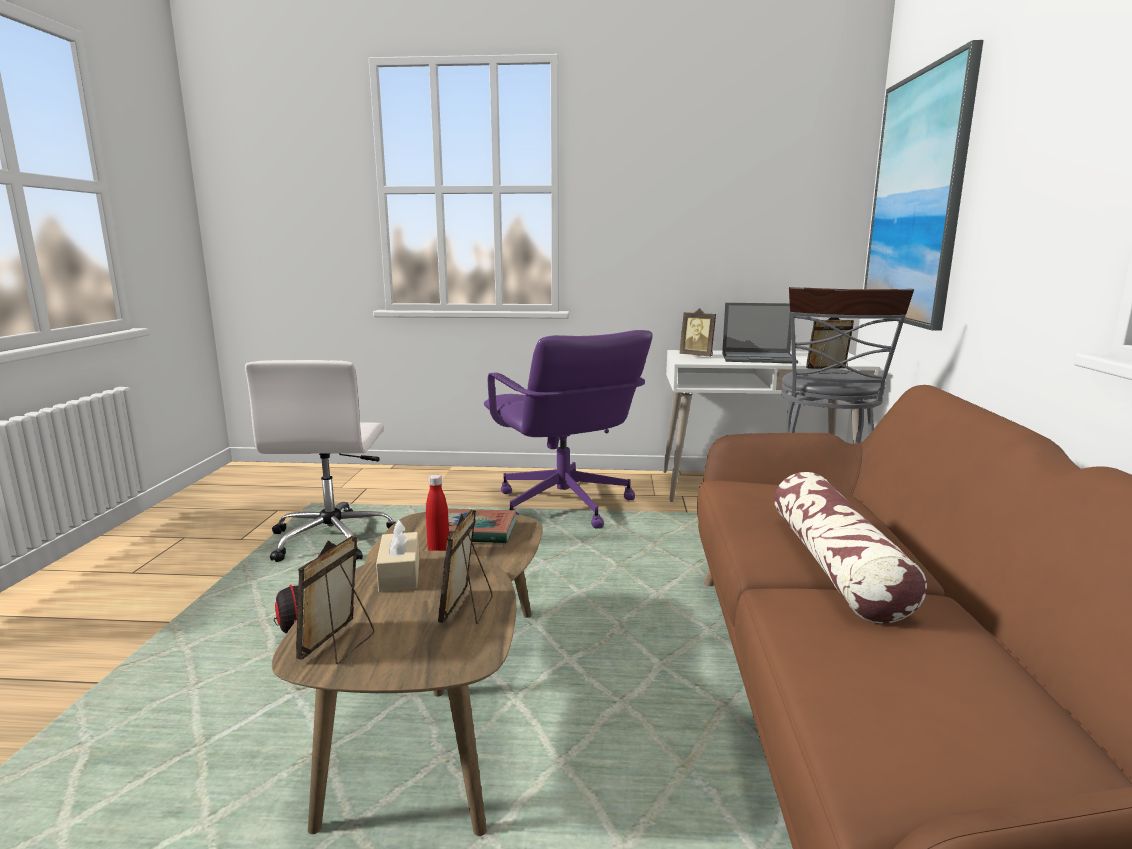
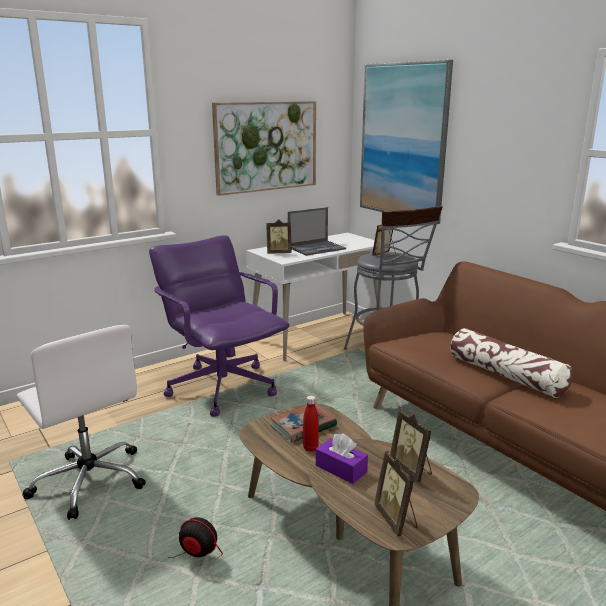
camera: 40 degrees left, 5 degrees up
beige tissue box [376,519,419,592] -> purple tissue box [316,433,368,484]
purple office chair [484,330,653,529] -> purple office chair turned 150 degrees counterclockwise [149,235,289,417]
none -> picture [212,101,316,196]

